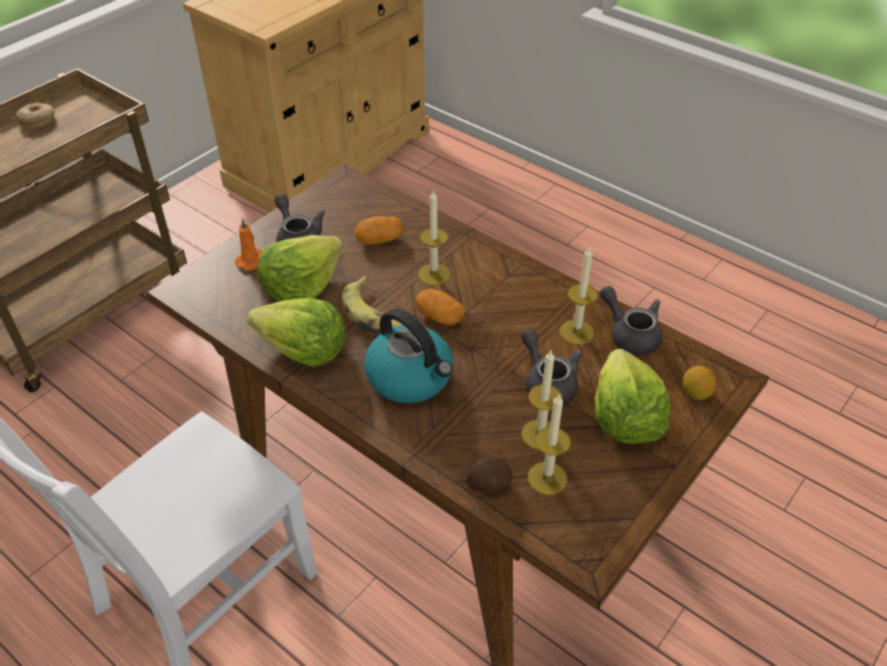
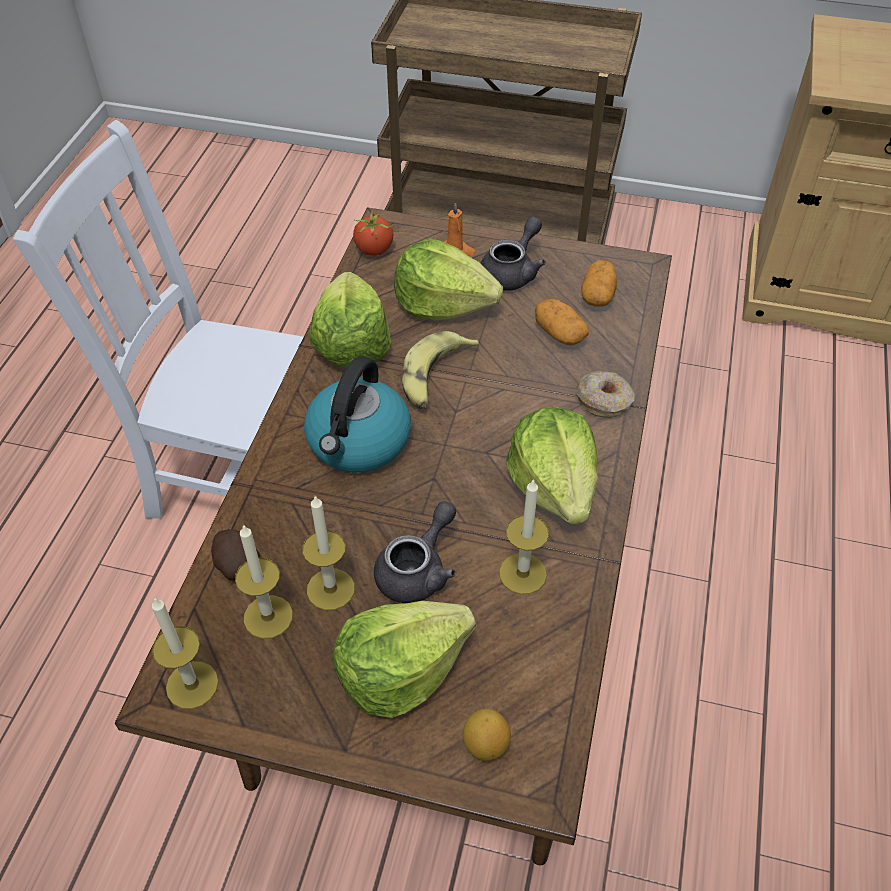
camera: 65 degrees right, 5 degrees up
donut [16,103,55,128] -> donut moved to [576,371,635,418]
potato [415,289,465,325] -> potato moved to [581,260,617,307]
candle [418,190,450,286] -> candle moved to [152,597,218,709]
grey teapot [600,286,662,355] -> none
none -> tomato [353,213,393,256]
none -> lettuce [506,407,598,525]

